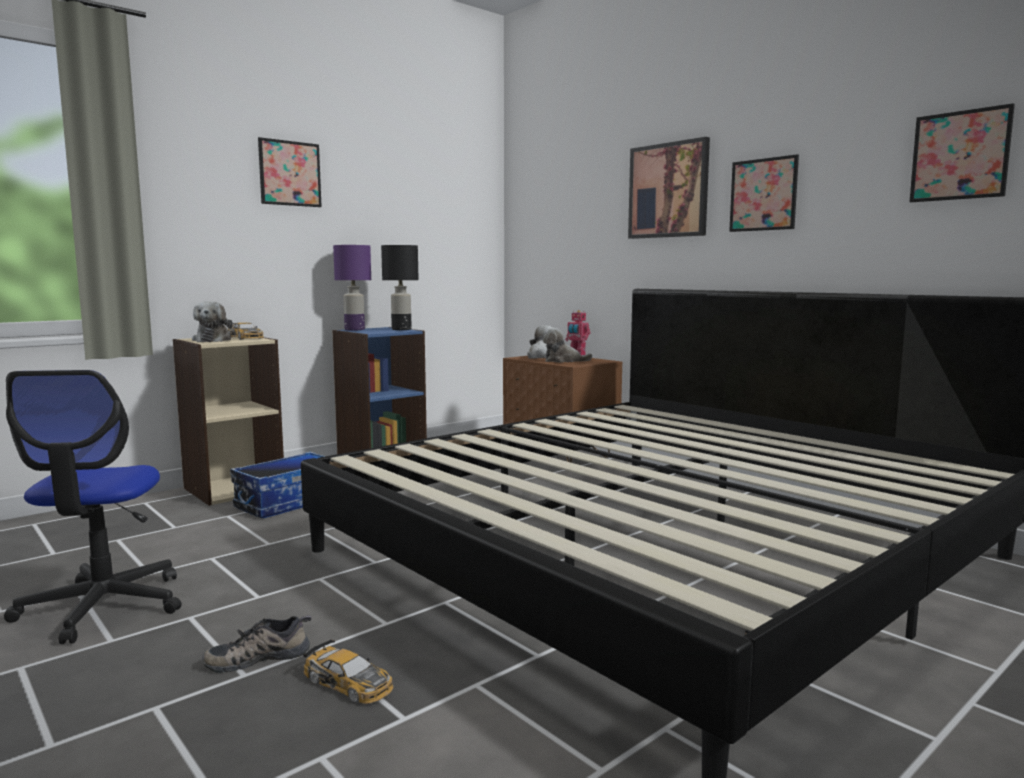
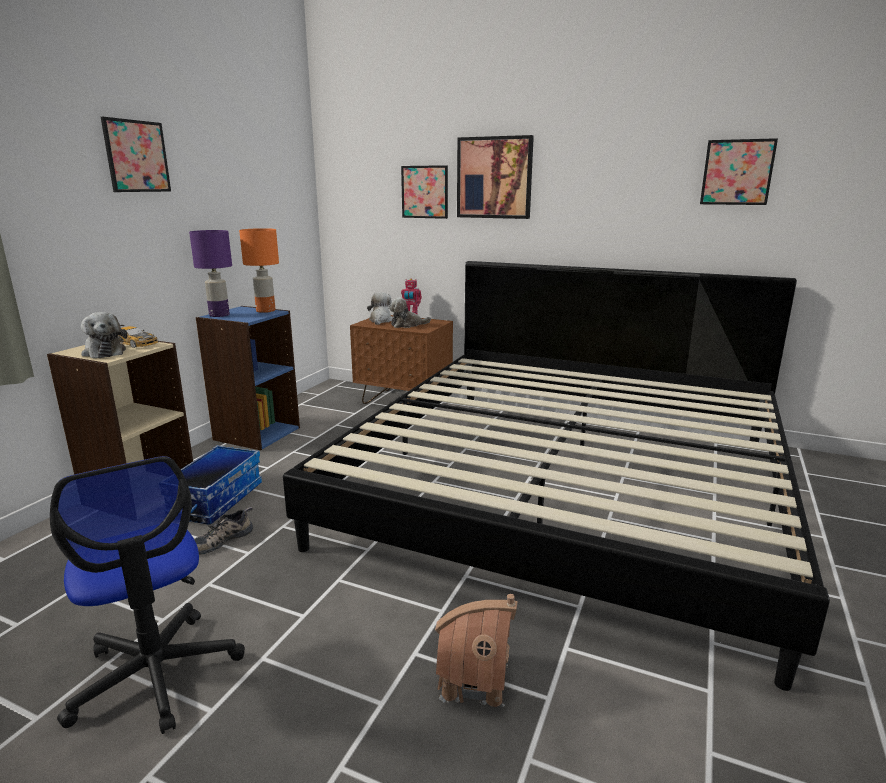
camera: 25 degrees left, 10 degrees up
shoe [202,615,312,673] -> shoe moved to [194,507,253,554]
toy car [303,639,394,704] -> toy house [435,594,518,712]
black table lamp [381,245,418,330] -> orange table lamp [239,228,279,313]
picture [729,154,799,232] -> picture moved to [401,165,448,219]

